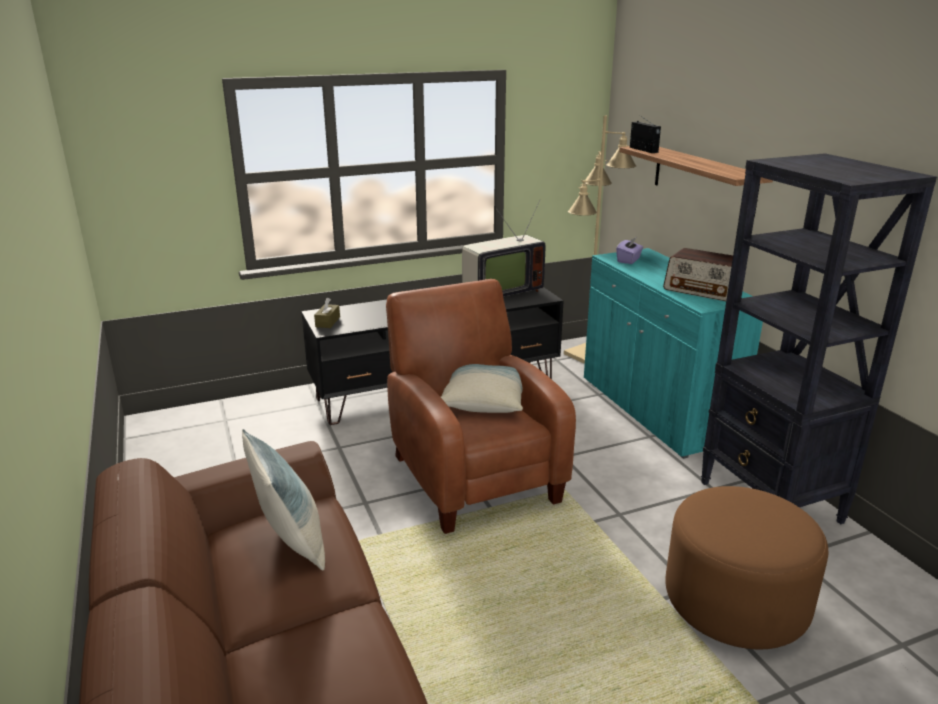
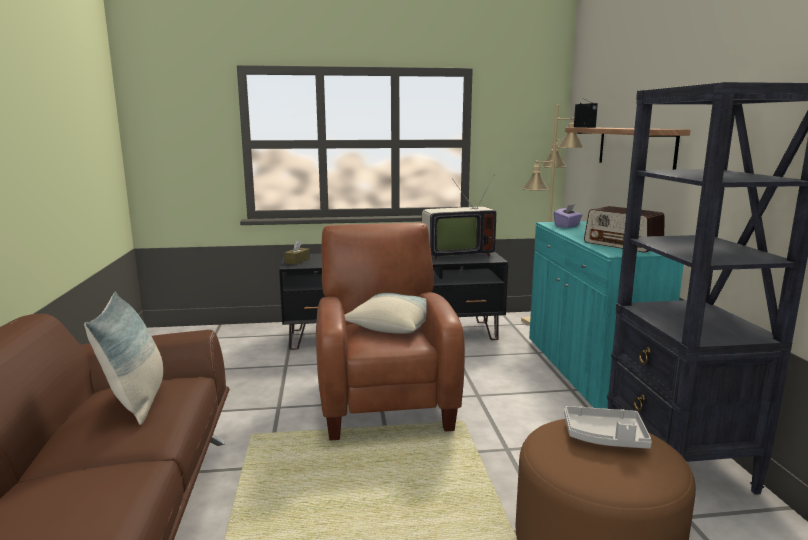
camera: 15 degrees right, 10 degrees down
none -> grey tray [564,406,652,449]

